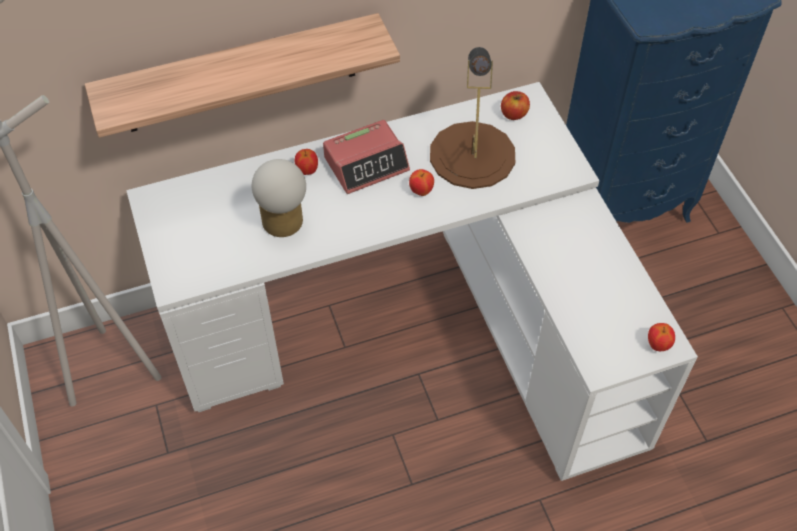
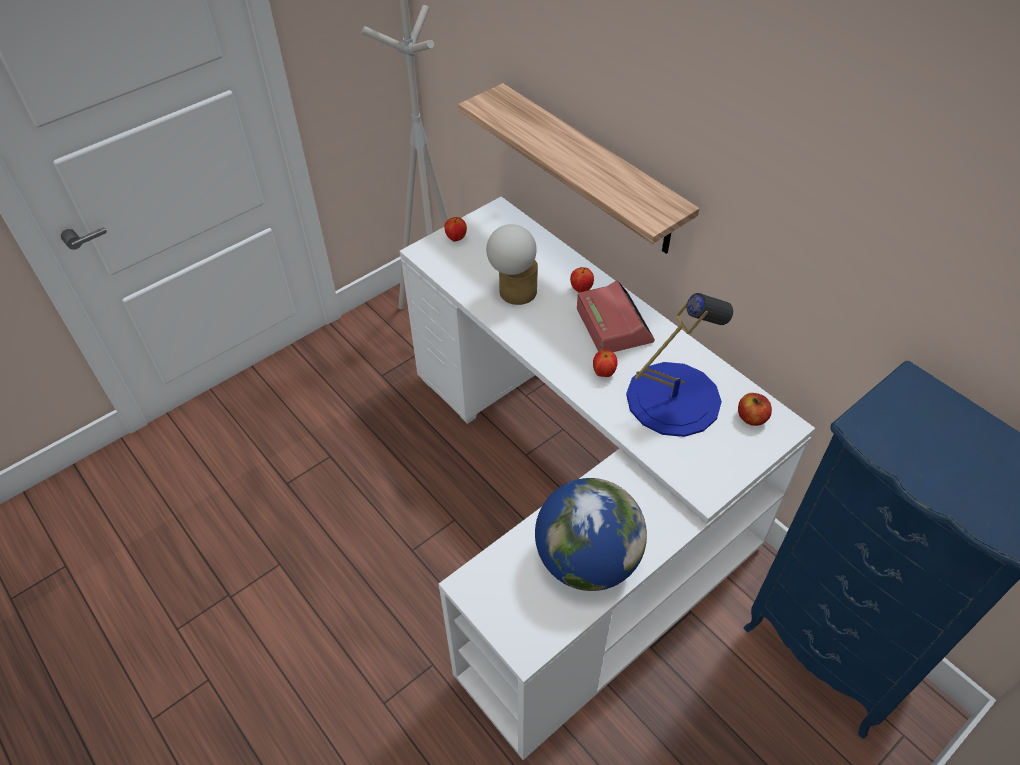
camera: 70 degrees right, 5 degrees down
alarm clock [323,120,410,194] -> alarm clock turned 150 degrees counterclockwise [577,280,655,352]
brown table lamp [430,47,515,189] -> blue table lamp [626,293,733,437]
apple [648,323,675,351] -> apple moved to [444,217,467,242]
none -> globe [535,478,647,591]

